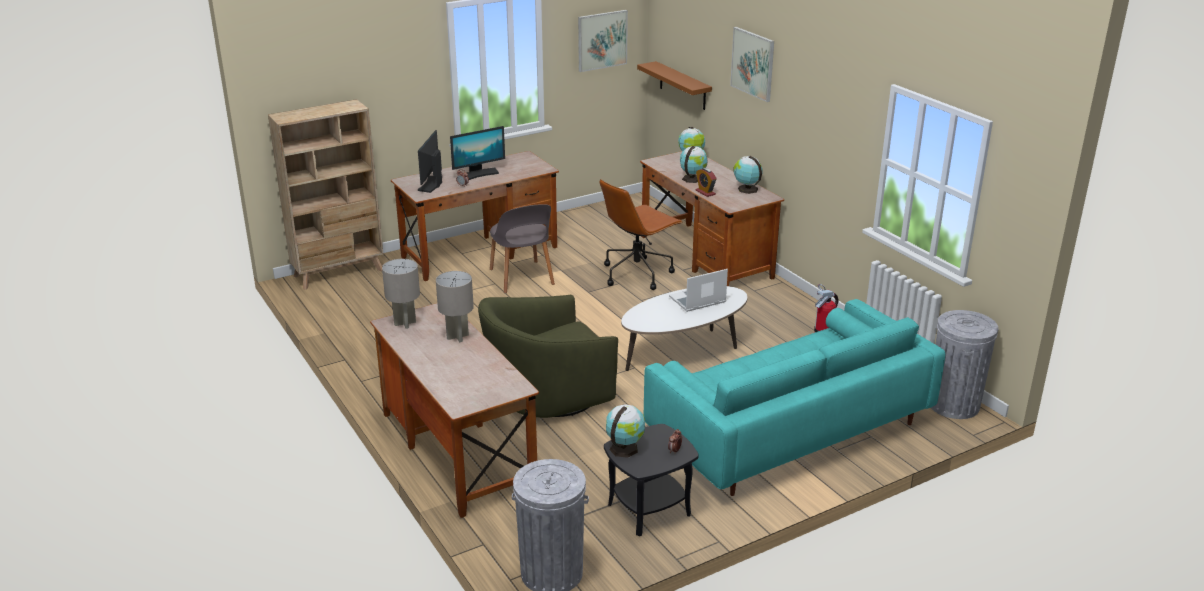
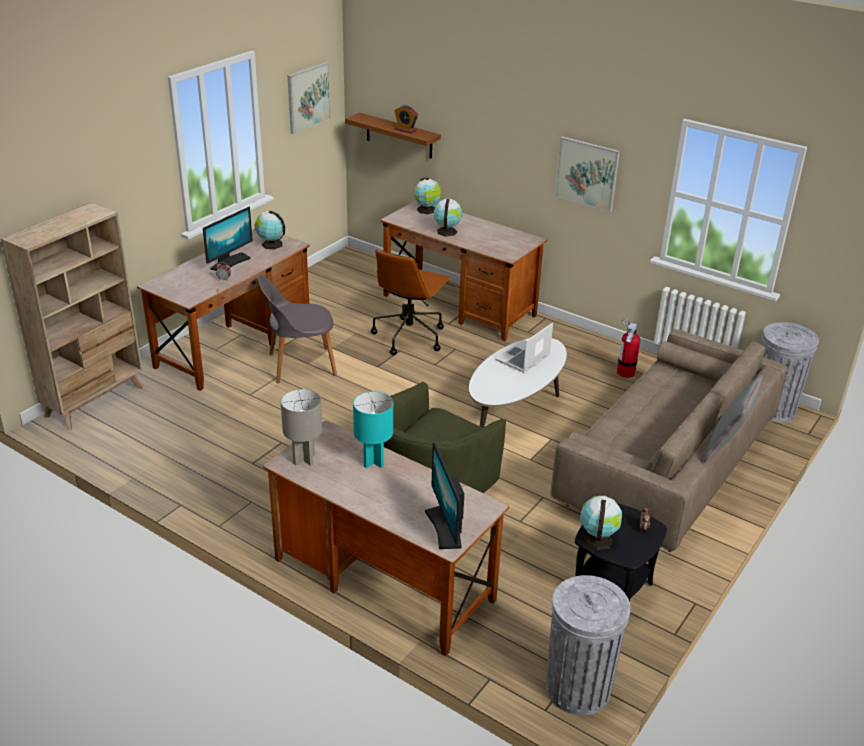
camera: 25 degrees left, 5 degrees up
monitor [418,130,442,193] -> monitor moved to [425,442,464,549]
grey table lamp [436,271,474,342] -> turquoise table lamp [353,391,393,468]
grey chair [490,204,555,293] -> grey chair turned 120 degrees clockwise [258,275,337,383]
turquoise sofa [644,299,945,496] -> beige sofa [551,329,787,552]
alarm clock [695,168,717,197] -> alarm clock moved to [394,105,418,133]
picture [730,27,774,102] -> picture moved to [555,136,620,212]
globe [734,156,763,194] -> globe moved to [255,211,286,250]
none -> grey pillow [704,374,763,462]

